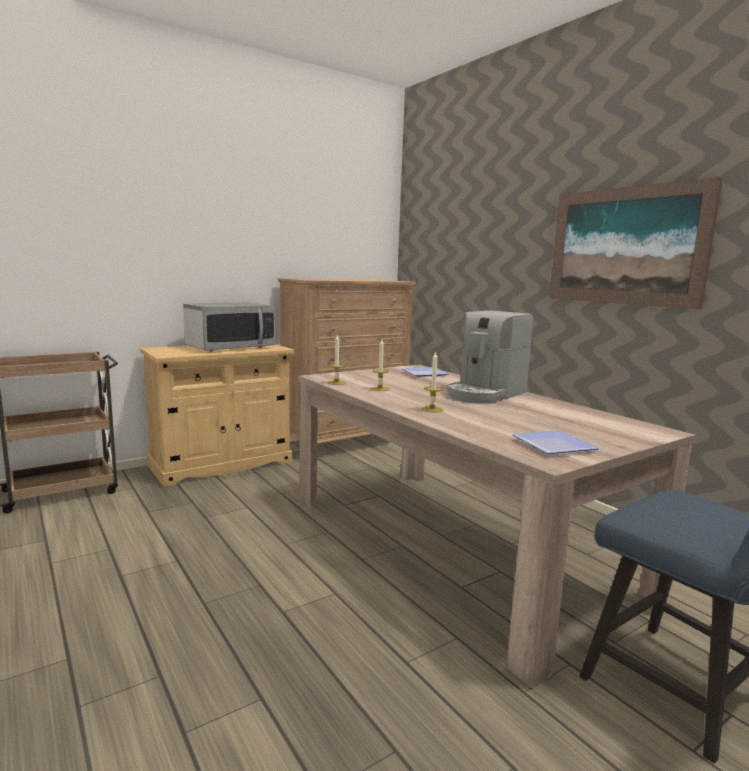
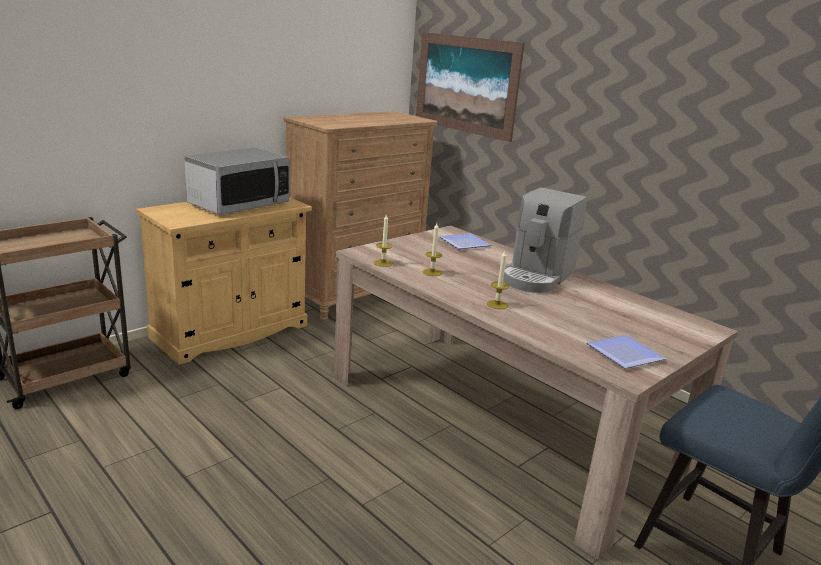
camera: 10 degrees left, 10 degrees up
picture [549,177,723,309] -> picture moved to [416,32,525,142]

